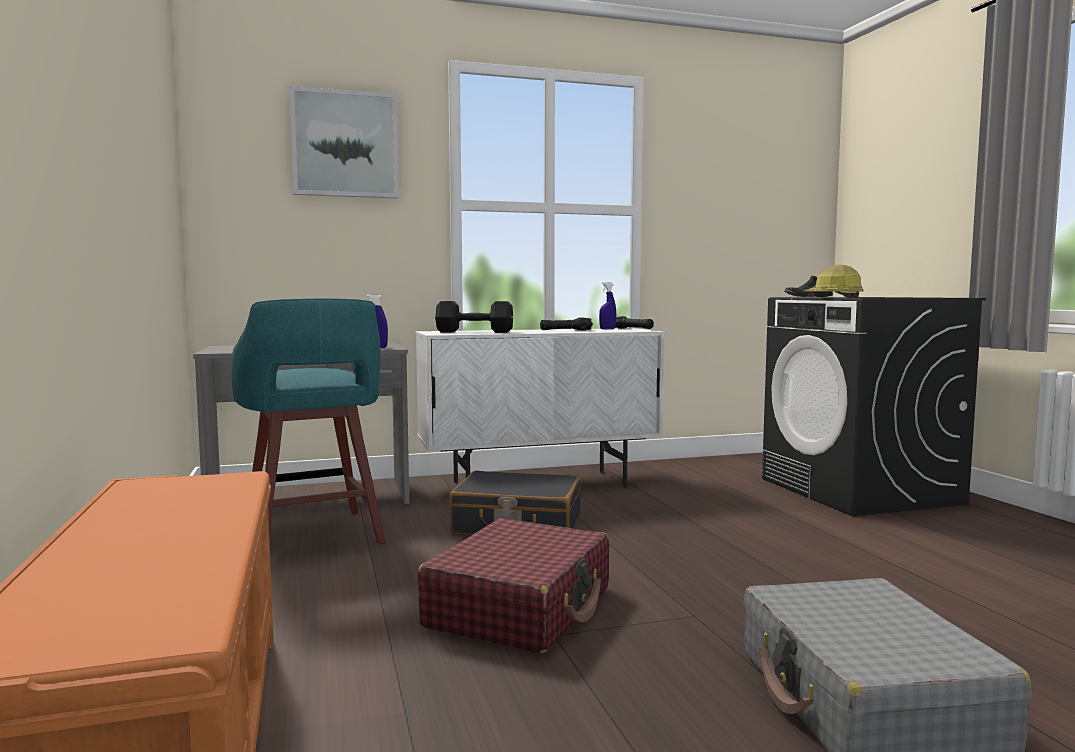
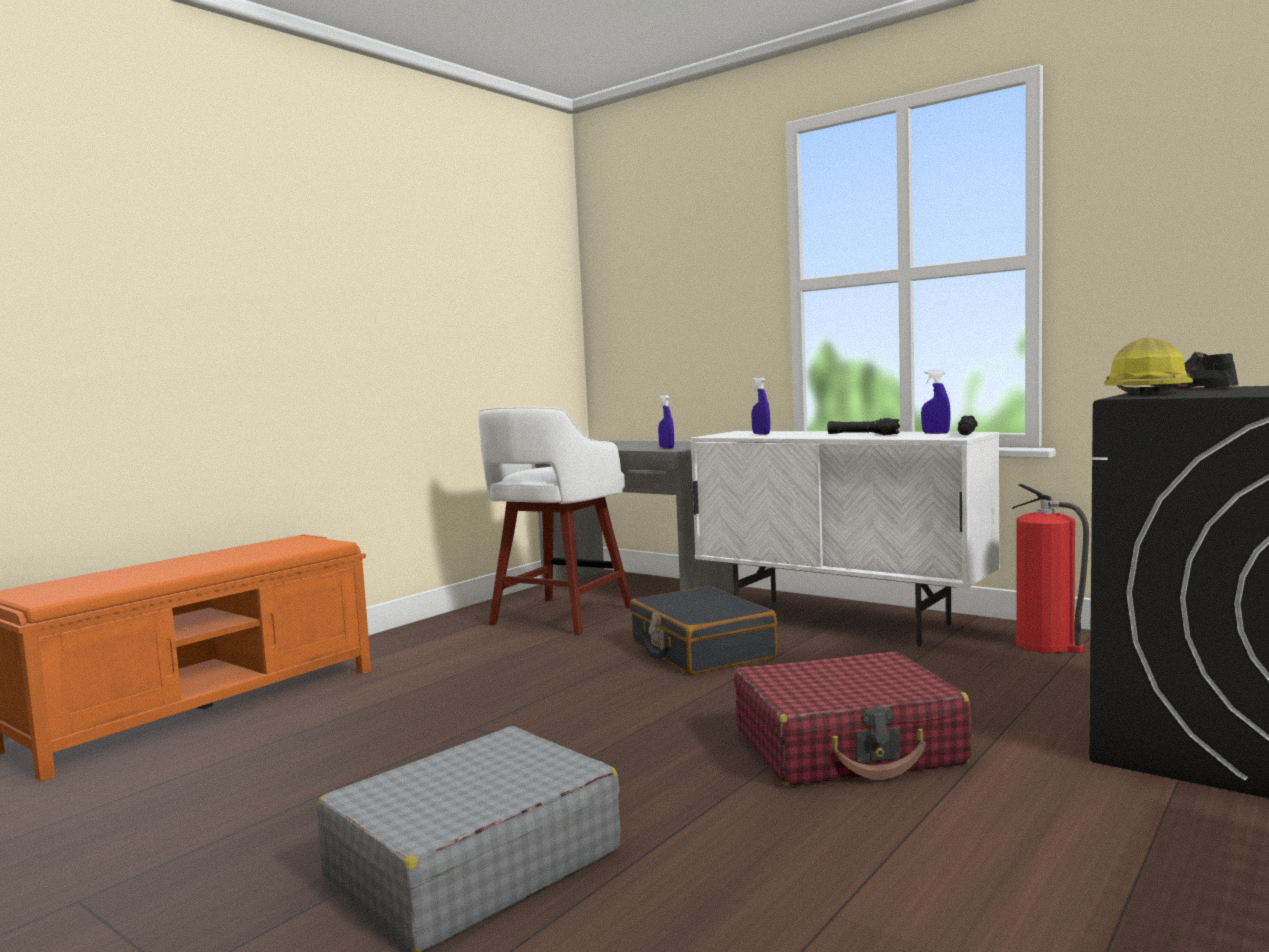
camera: 55 degrees right, 0 degrees up
turquoise stool [231,298,385,544] -> white stool [478,407,631,635]
picture [290,86,399,198] -> none
red suitcase [418,518,609,654] -> red suitcase moved to [734,652,971,786]
black dumbbell [435,301,513,333] -> blue spray bottle [751,377,770,435]
none -> fire extinguisher [1012,484,1089,653]

